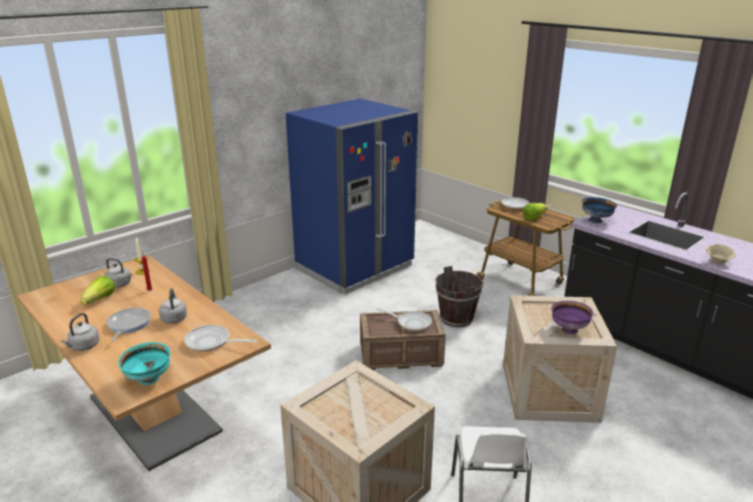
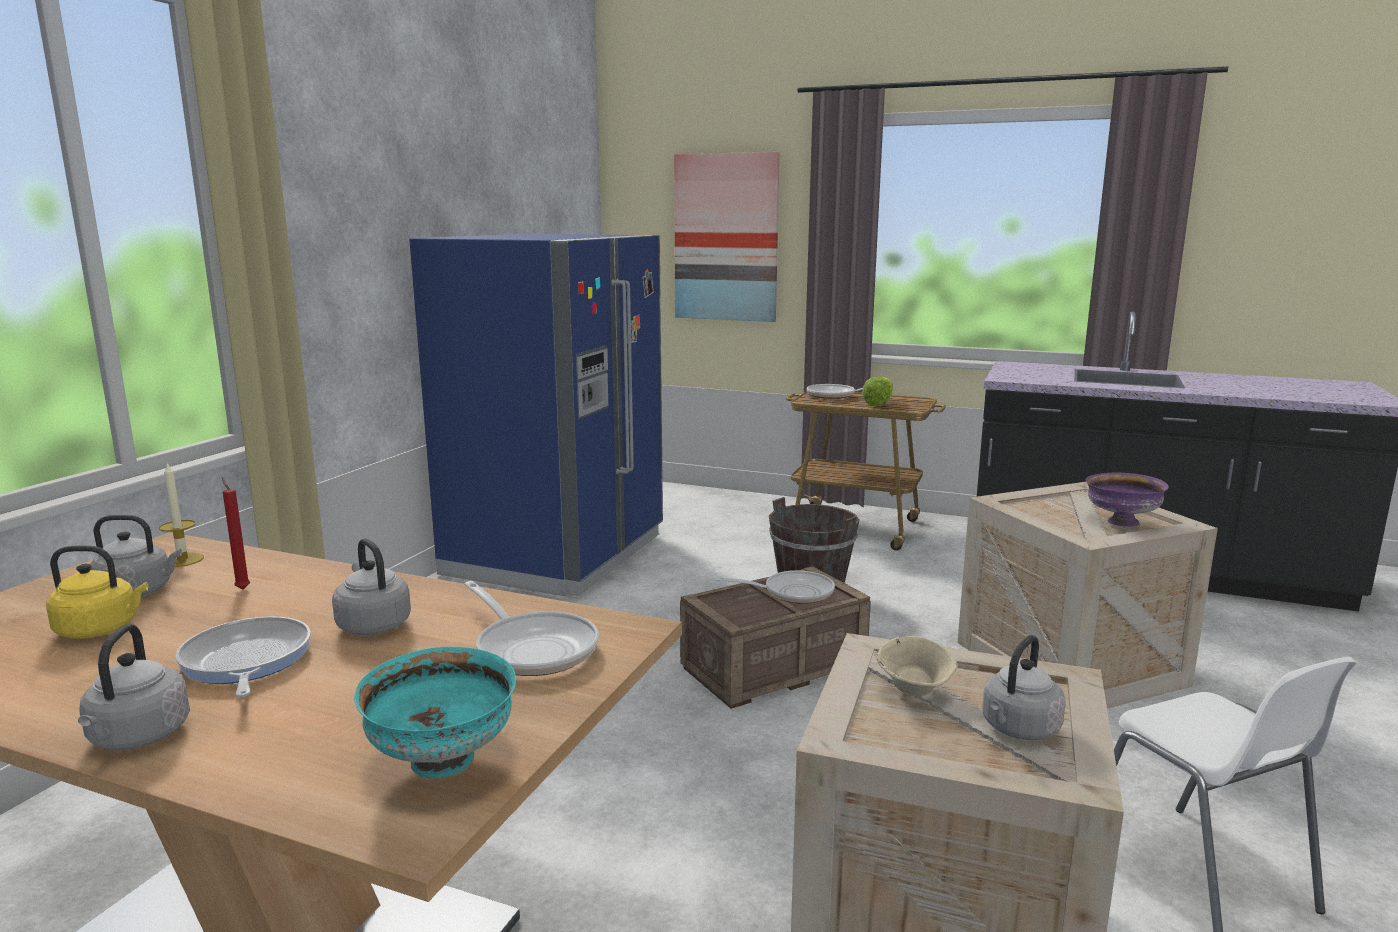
camera: 25 degrees left, 10 degrees down
lettuce [81,275,115,305] -> yellow kettle [46,545,148,639]
frying pan [184,325,258,352] -> frying pan turned 120 degrees counterclockwise [464,581,599,676]
blue bowl [582,197,617,223] -> none
beige bowl [706,244,736,264] -> beige bowl moved to [877,636,958,696]
none -> picture [674,152,780,322]
none -> grey kettle [982,635,1066,740]

